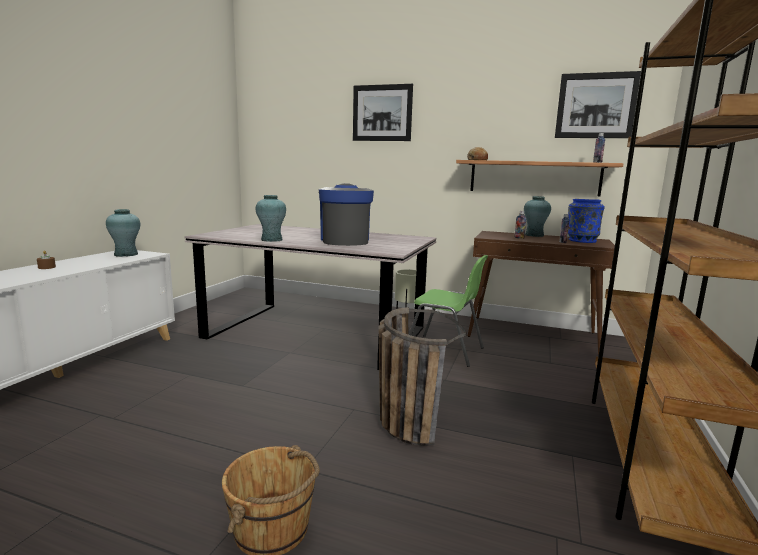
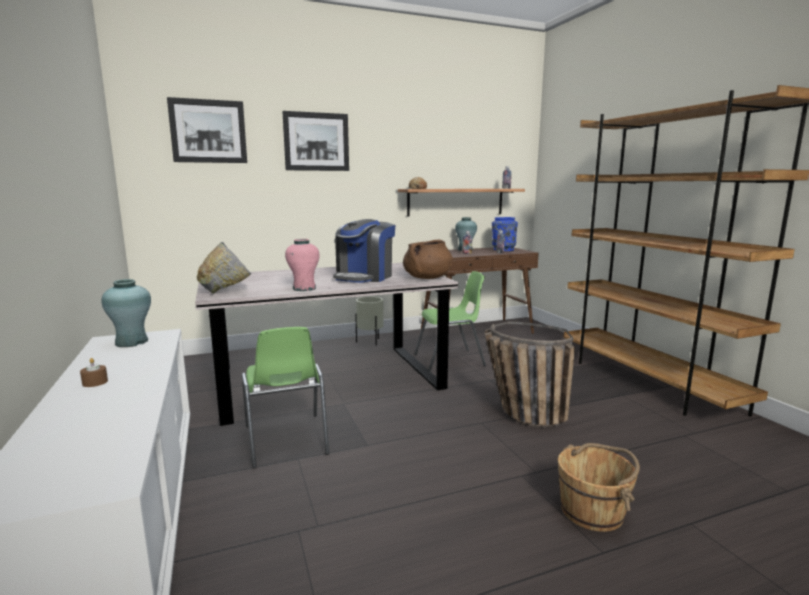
camera: 40 degrees left, 0 degrees up
turquoise vase [256,195,286,242] -> pink vase [285,239,320,291]
coffee machine [319,183,374,246] -> coffee machine turned 105 degrees counterclockwise [333,219,395,283]
picture [555,71,641,138] -> picture moved to [167,97,247,163]
none -> grey bowl [197,242,251,294]
none -> green chair [242,327,330,469]
none -> brown cooking pot [403,239,453,279]

